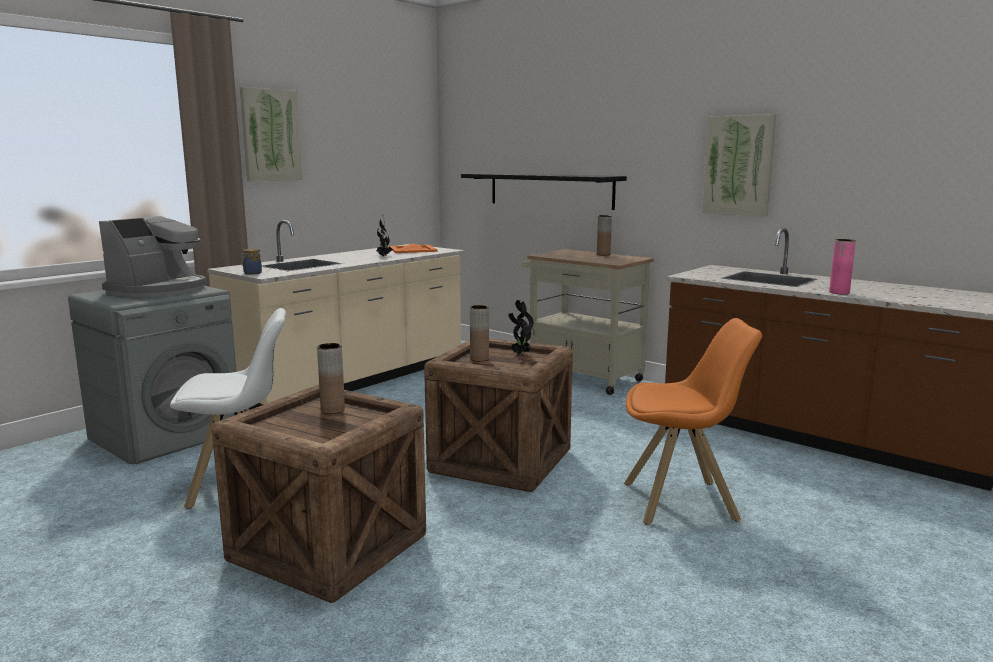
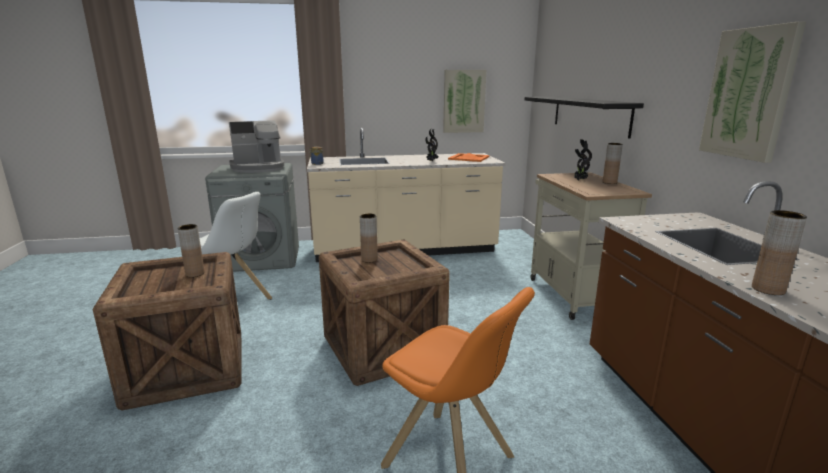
camera: 40 degrees right, 5 degrees up
picture [240,87,302,182] -> picture moved to [443,70,486,133]
potted plant [508,300,534,355] -> potted plant moved to [574,139,592,180]
pink vase [829,239,856,294] -> brown vase [752,210,807,295]

